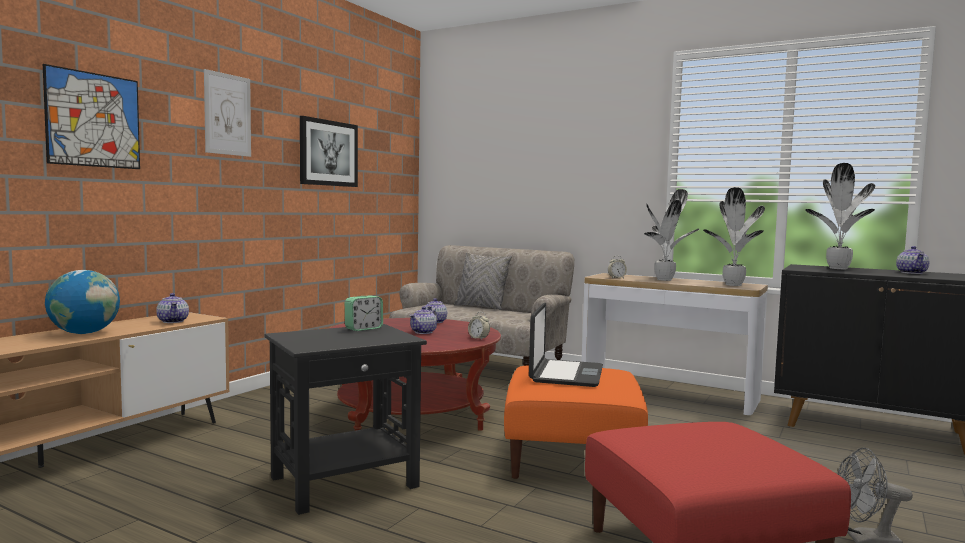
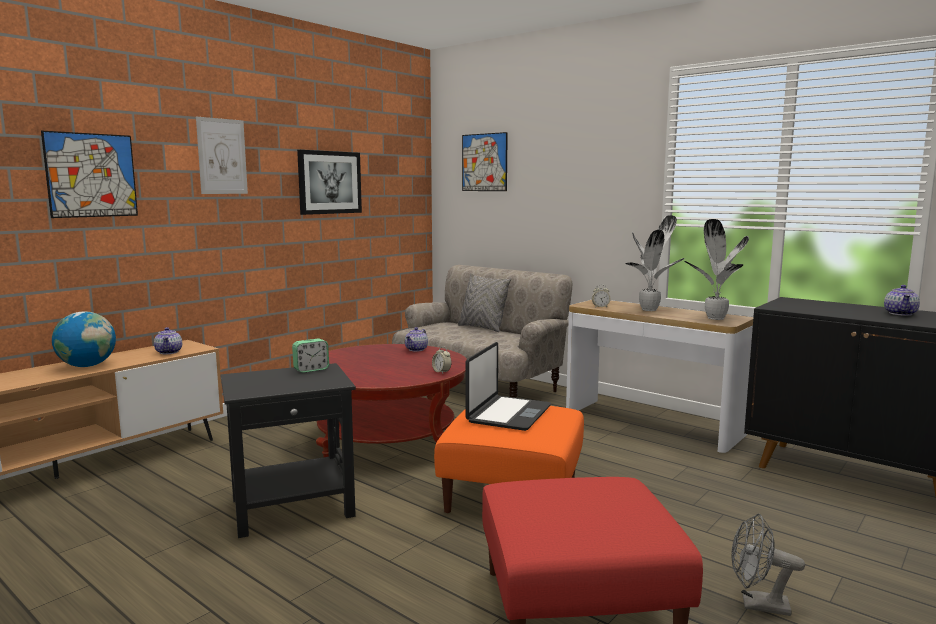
camera: 10 degrees right, 5 degrees up
teapot [410,307,437,334] -> none
potted plant [805,163,875,269] -> none
none -> picture [462,132,508,191]

